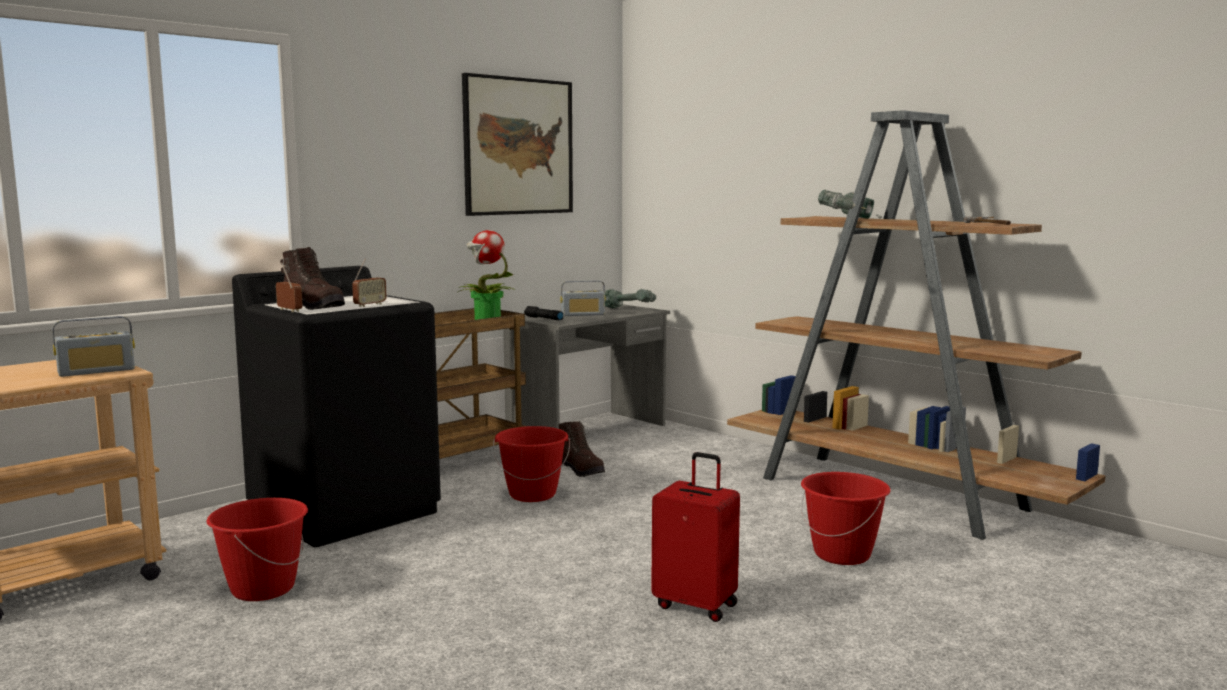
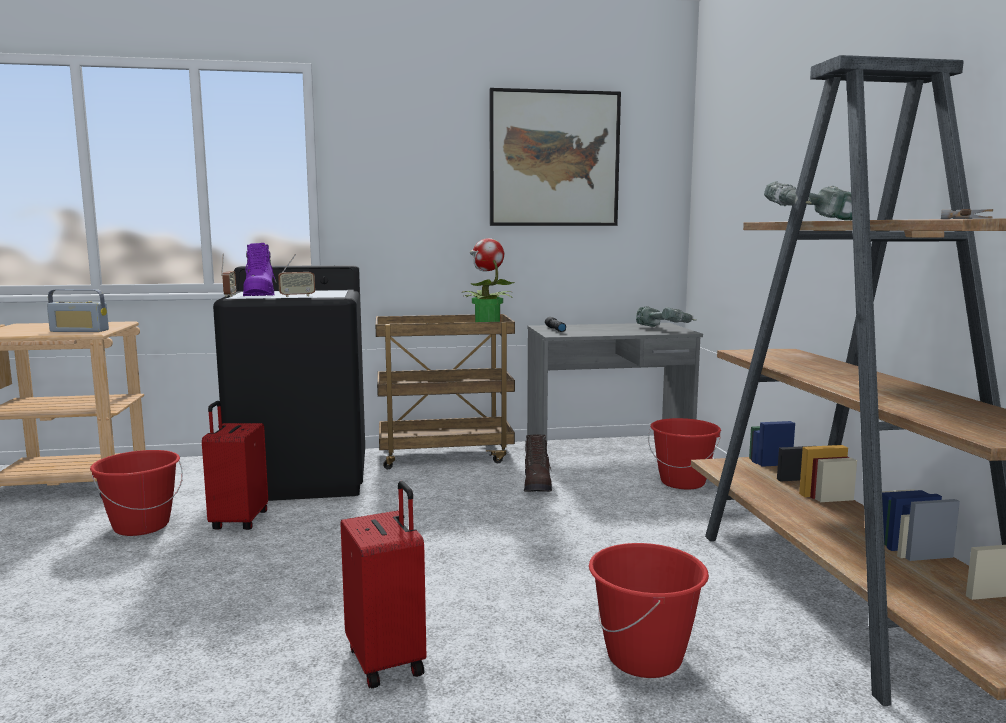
camera: 35 degrees right, 0 degrees up
brown boot [280,247,345,310] -> purple boot [243,243,277,296]
red bucket [493,426,570,502] -> red bucket moved to [648,418,721,490]
radio [560,280,606,316] -> none
none -> red suitcase [202,401,268,530]

